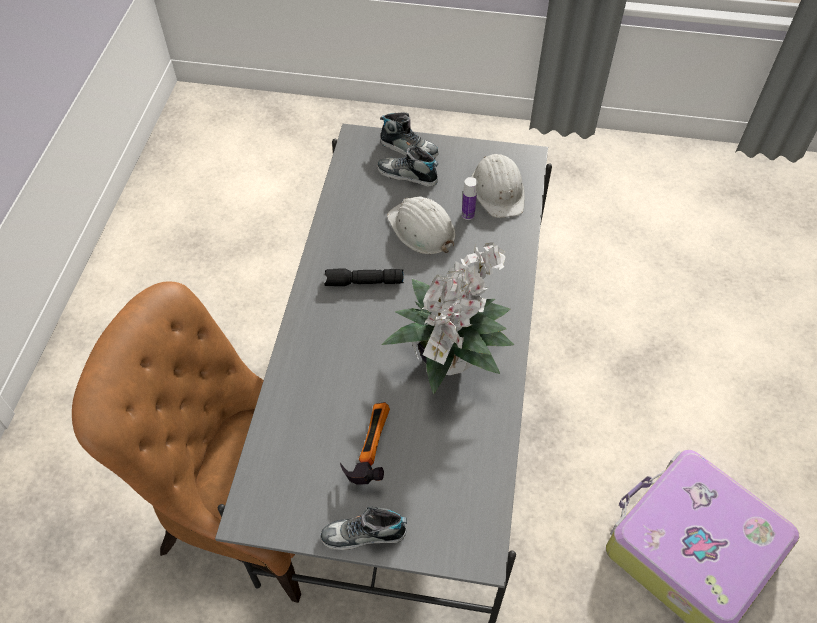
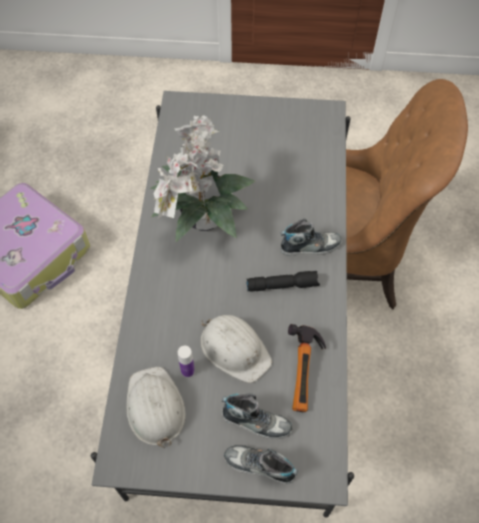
camera: 175 degrees right, 5 degrees up
shoe [320,506,407,550] -> shoe moved to [280,219,342,256]
hammer [340,402,390,485] -> hammer moved to [288,324,326,412]

